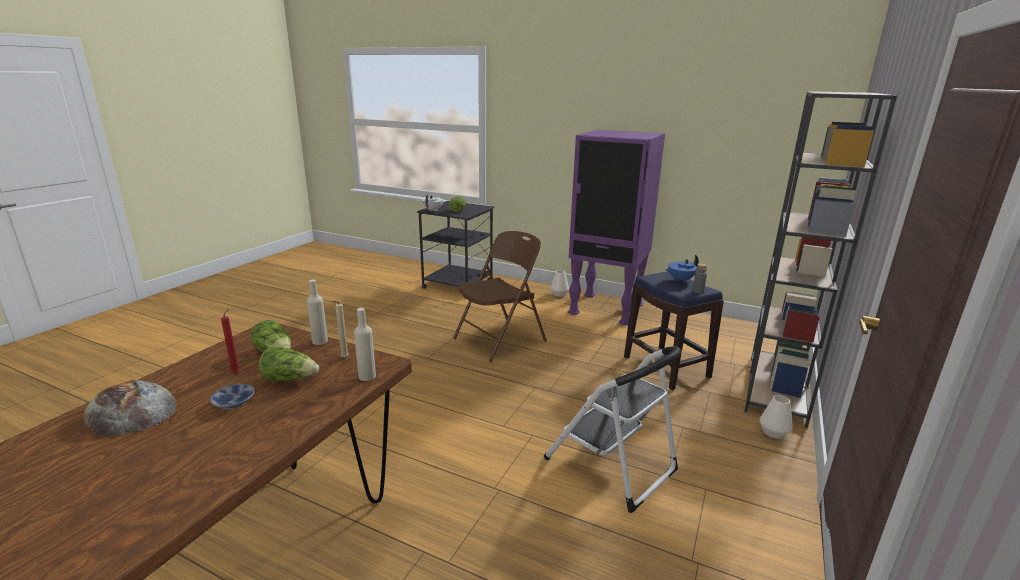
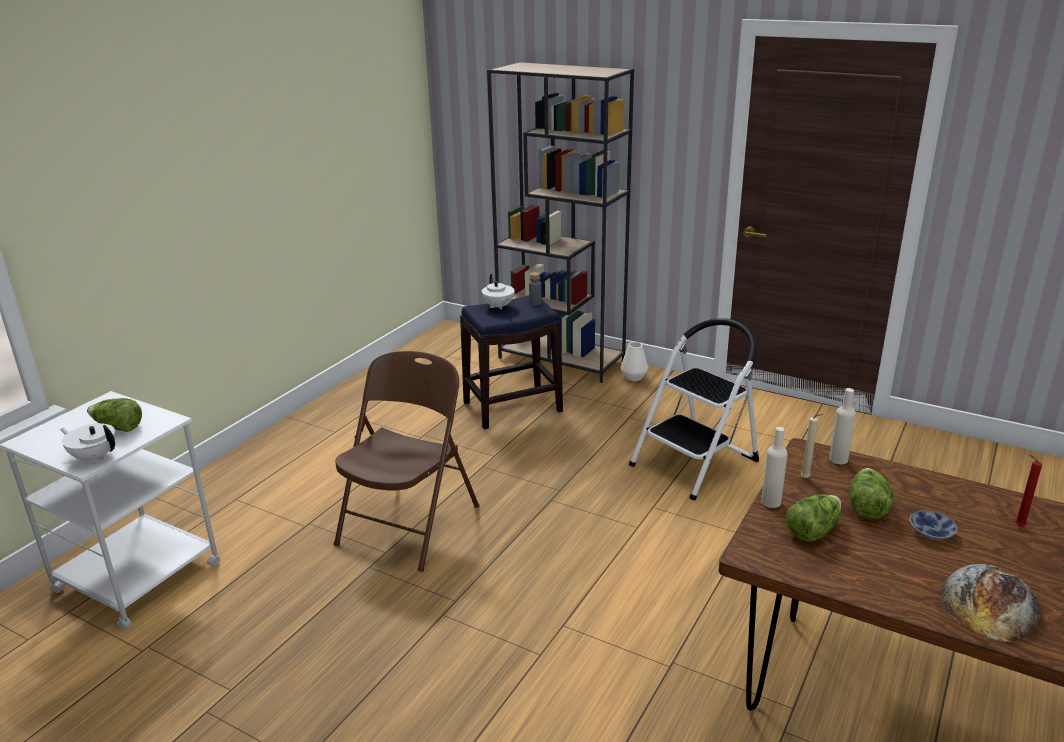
camera: 85 degrees left, 5 degrees up
red candle [221,308,240,374] -> red candle moved to [1015,455,1042,526]
black cart [417,201,494,298] -> white cart [0,391,220,629]
brown chair [453,231,547,362] -> brown chair turned 60 degrees clockwise [333,351,480,572]
white vase [550,270,569,297] -> none
purple cabinet [568,130,665,325] -> none
blue teapot [666,255,698,282] -> white teapot [482,274,515,310]

